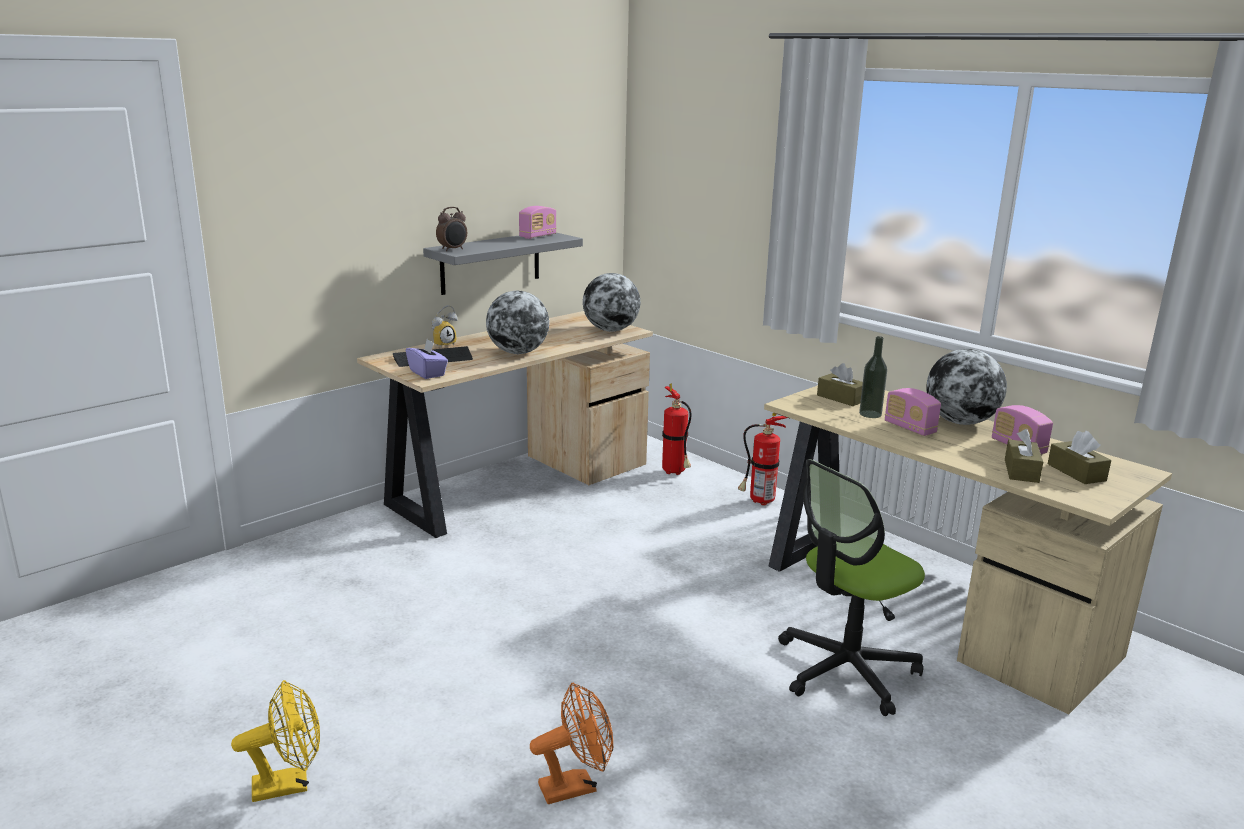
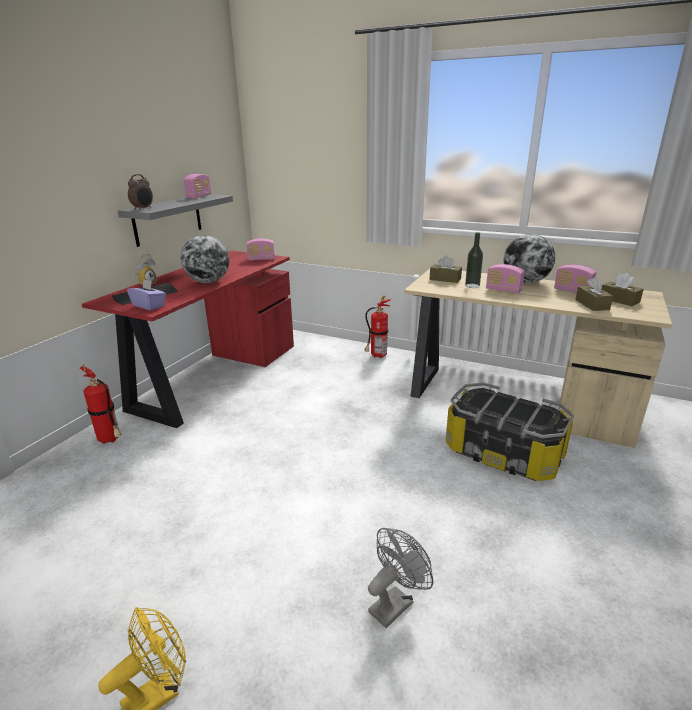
camera: 20 degrees left, 5 degrees up
beige desk [357,311,653,538] -> red desk [82,251,294,428]
orange fan [530,683,613,804] -> grey fan [368,528,433,628]
globe [583,273,640,331] -> radio [246,238,274,261]
fire extinguisher [662,383,692,475] -> fire extinguisher moved to [80,364,122,444]
office chair [778,459,925,716] -> storage box [446,383,574,481]

